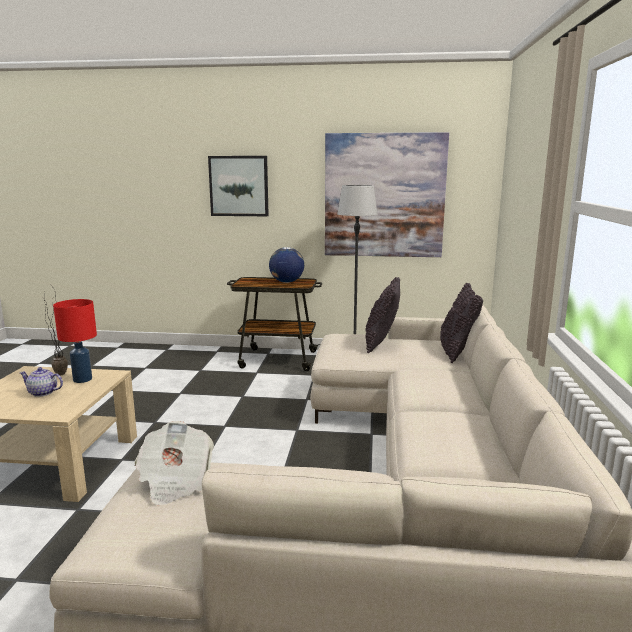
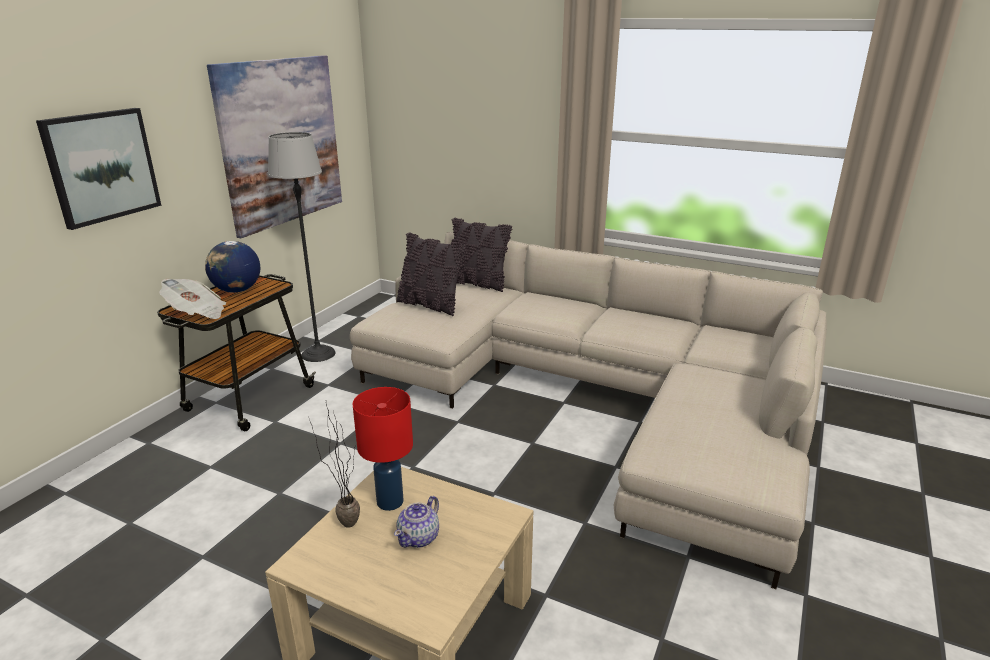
camera: 70 degrees left, 10 degrees up
newspaper [135,421,214,505] -> newspaper moved to [159,279,226,319]

